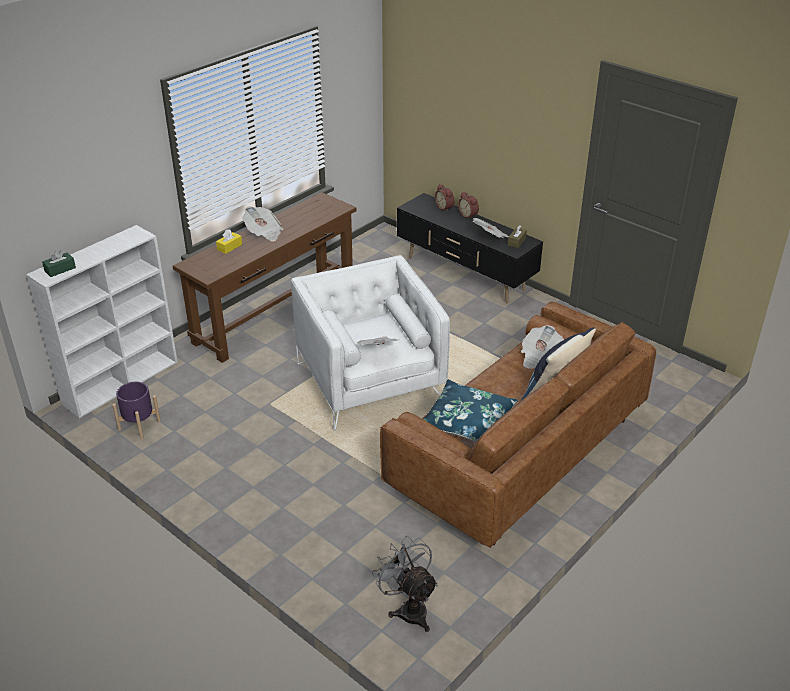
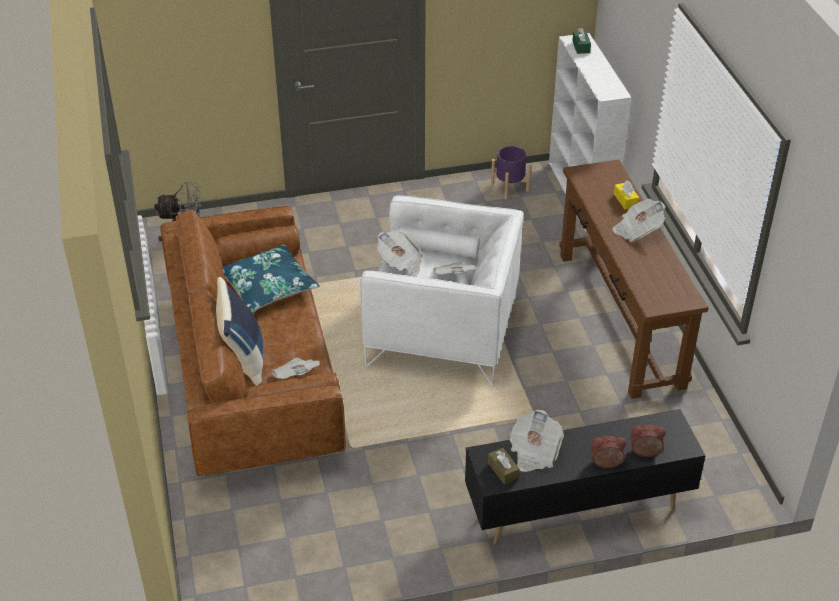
camera: 125 degrees right, 5 degrees up
none -> newspaper [433,262,478,274]

